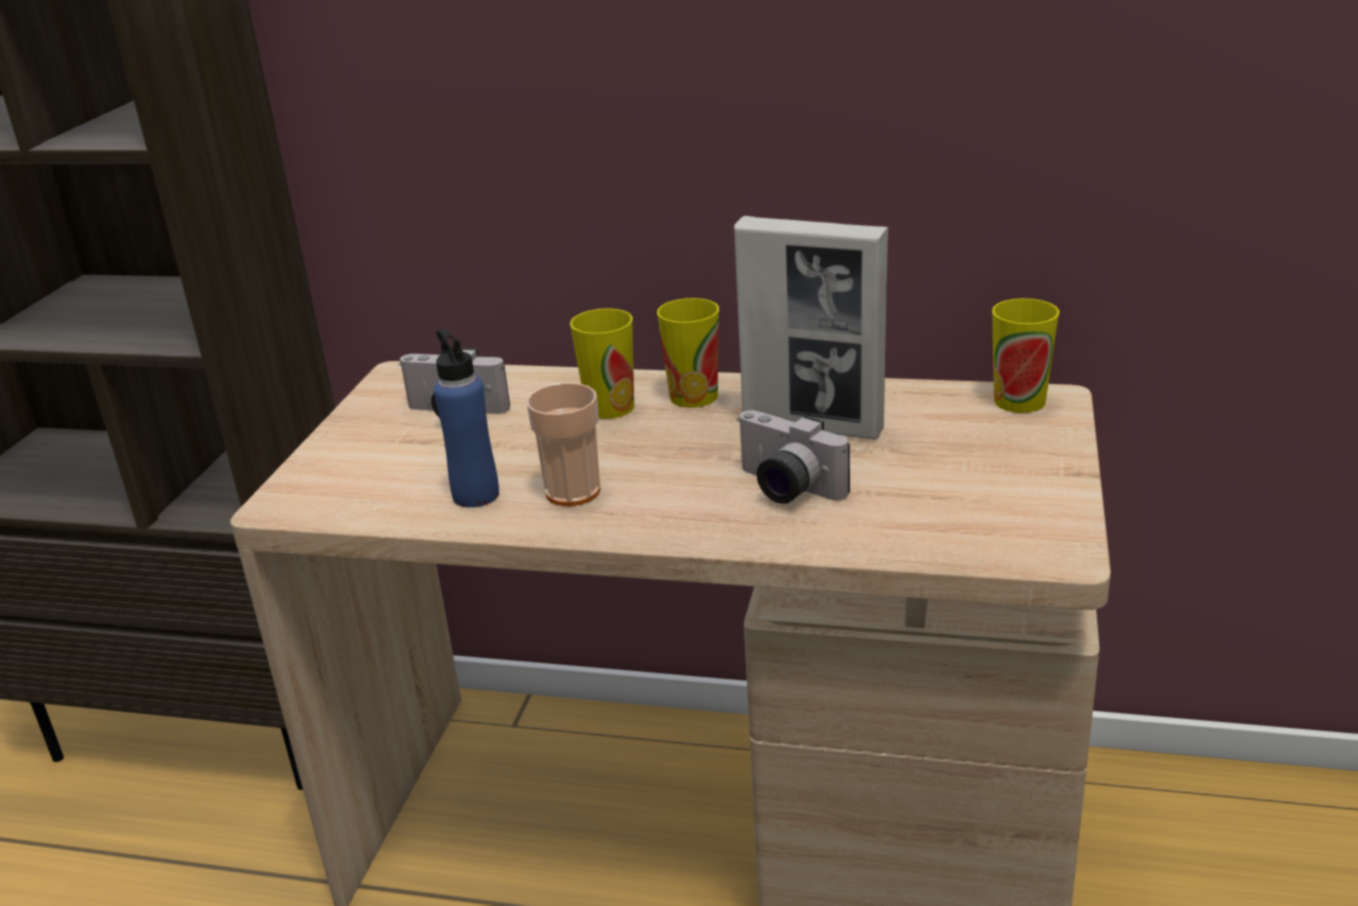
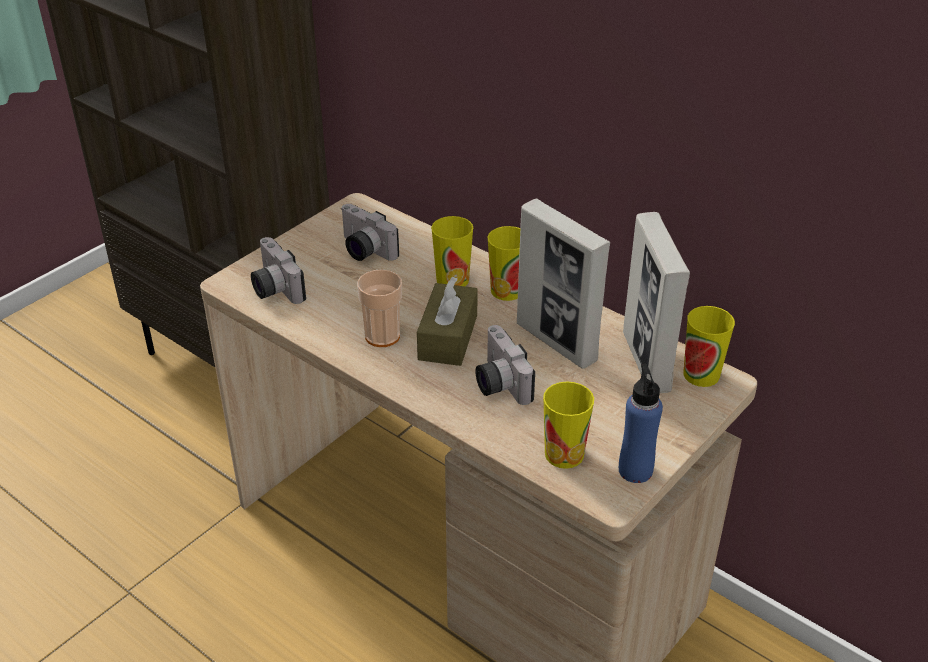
camera: 25 degrees right, 10 degrees up
blue bottle [434,329,499,508] -> blue bottle moved to [619,364,663,483]
none -> camera [251,237,306,304]
none -> brown tissue box [417,277,478,366]
none -> cup [543,381,594,469]
none -> picture frame [623,212,690,394]

